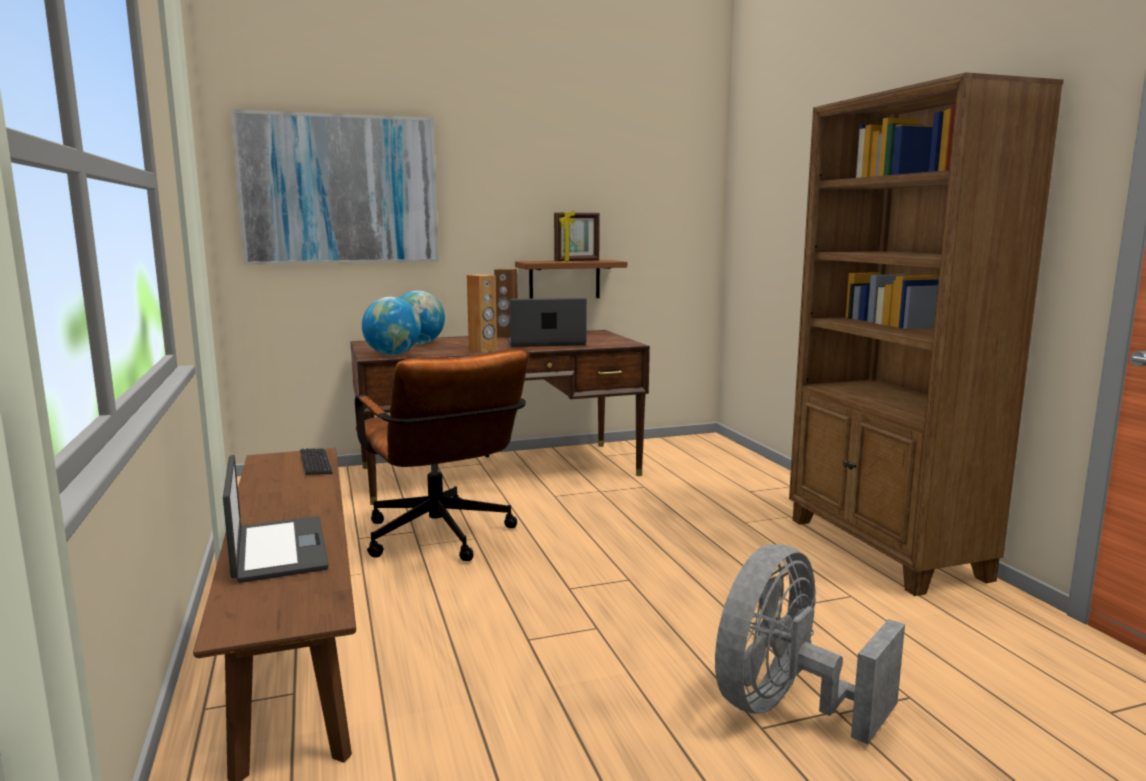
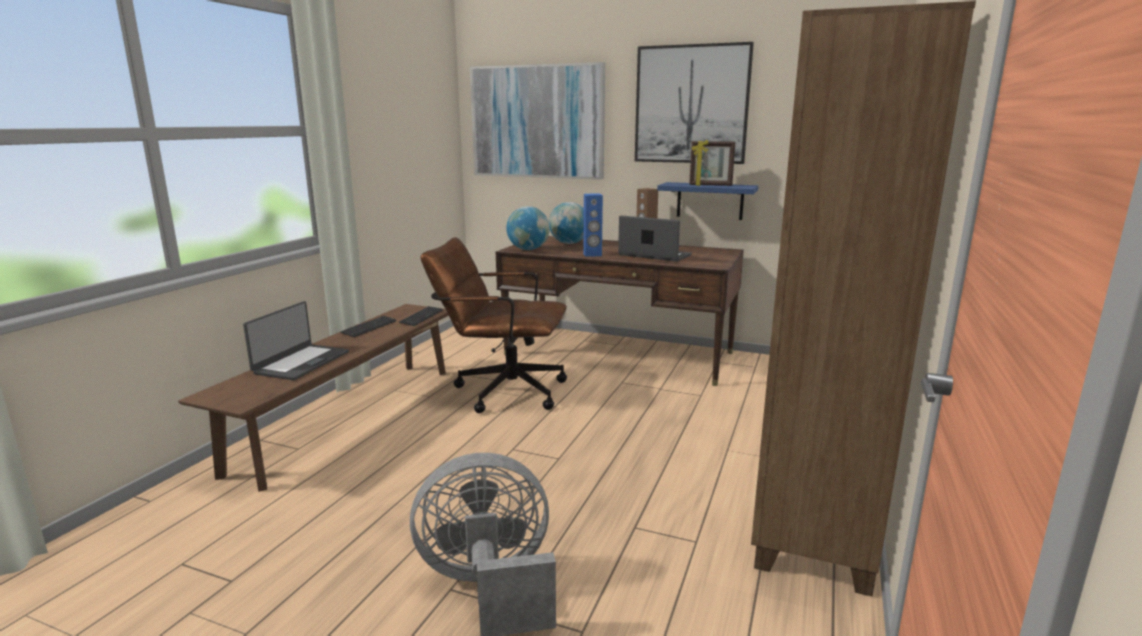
camera: 40 degrees right, 5 degrees up
brown office chair [355,349,529,561] -> brown office chair turned 90 degrees clockwise [421,237,567,413]
brown speaker [467,274,497,352] -> blue speaker [583,194,603,257]
brown shelf [515,260,627,298] -> blue shelf [657,182,758,220]
none -> keyboard [341,316,396,337]
none -> picture [635,42,754,164]

